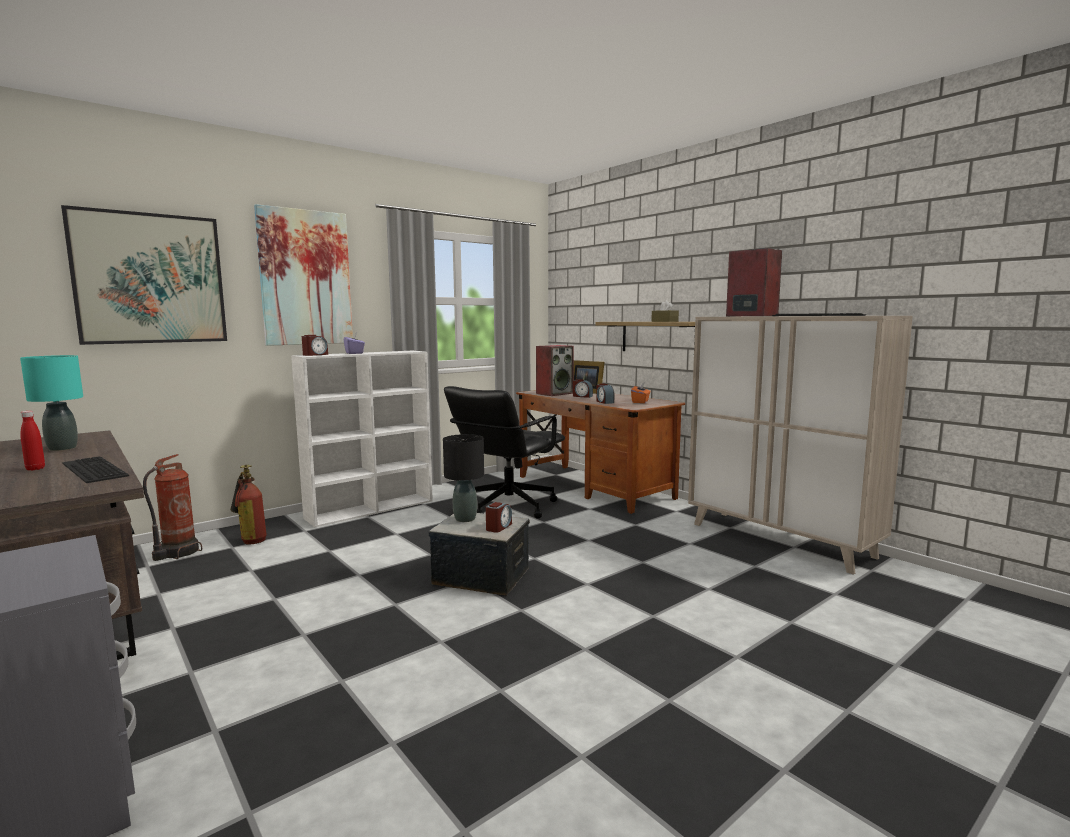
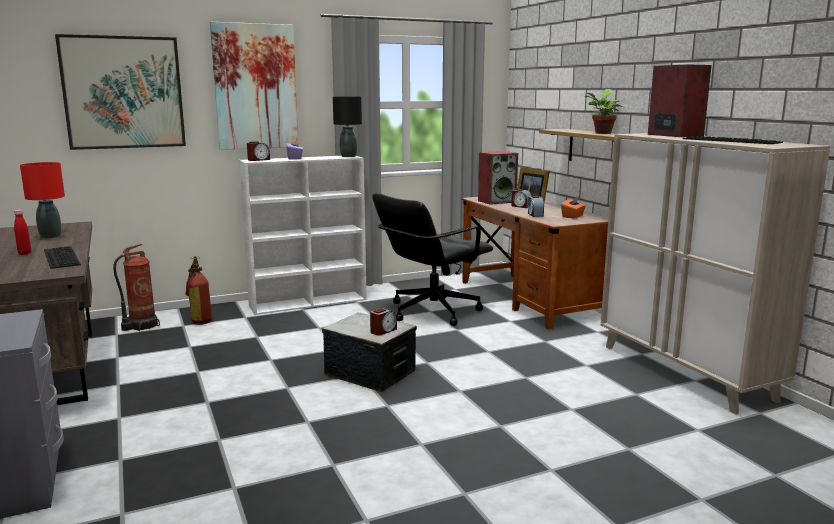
camera: 15 degrees right, 5 degrees up
turquoise table lamp [20,355,83,451] -> red table lamp [20,162,65,238]
black table lamp [443,434,484,522] -> black table lamp moved to [333,97,362,157]
brown tissue box [651,300,679,322] -> potted plant [585,89,622,134]

